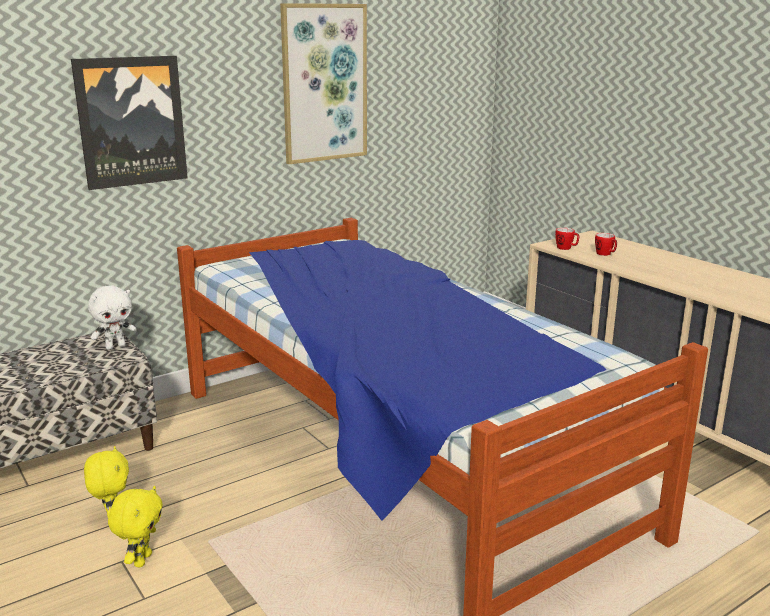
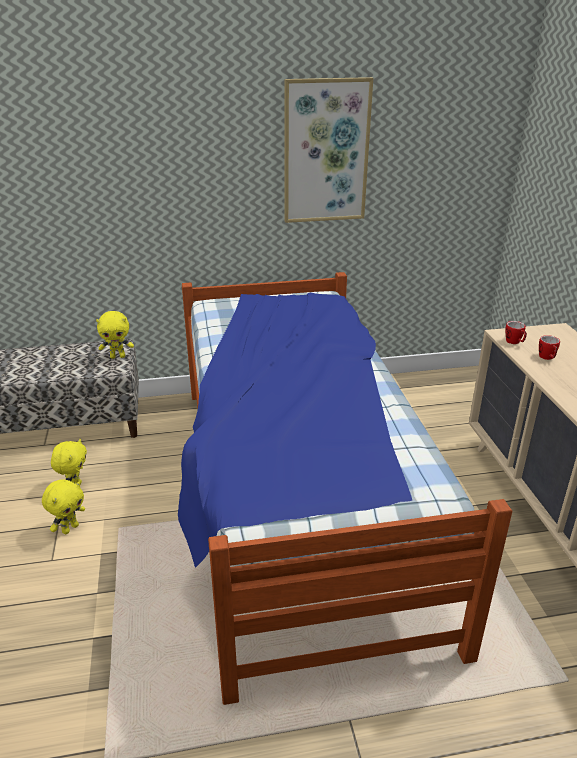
camera: 25 degrees right, 10 degrees up
picture [71,56,188,190] -> none
white plush toy [88,285,137,350] -> yellow plush toy [96,311,134,359]

